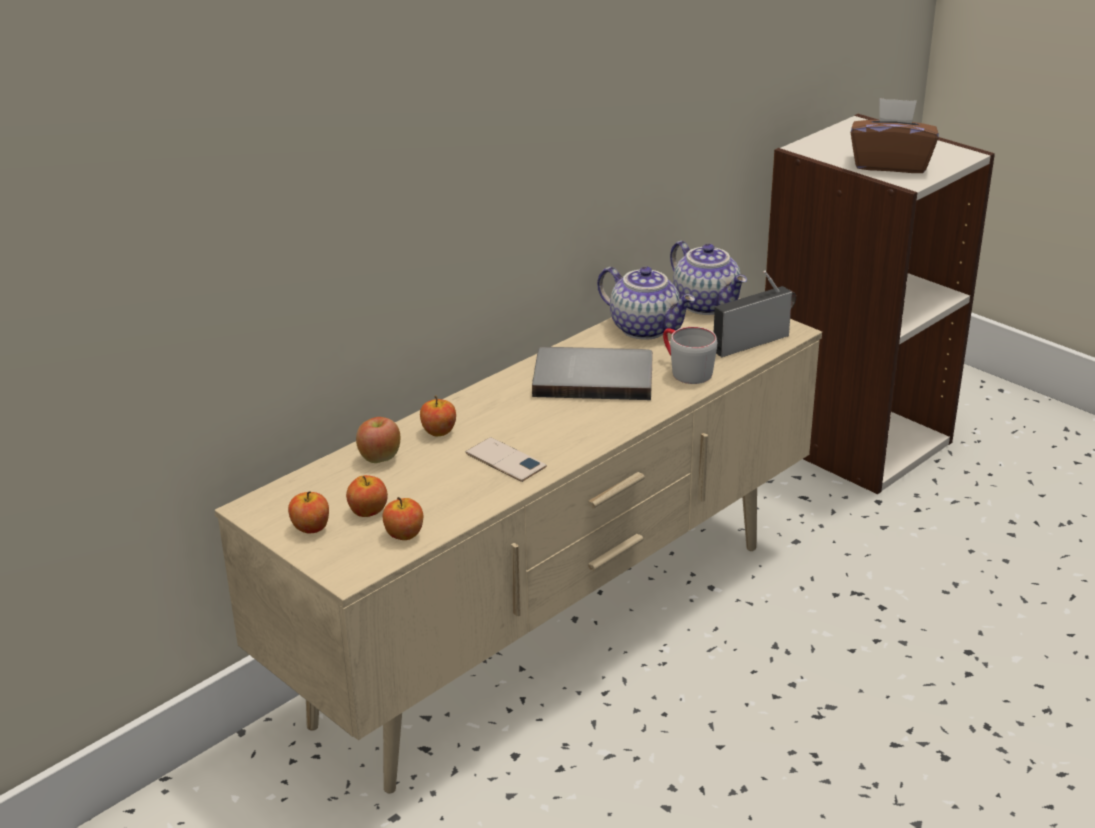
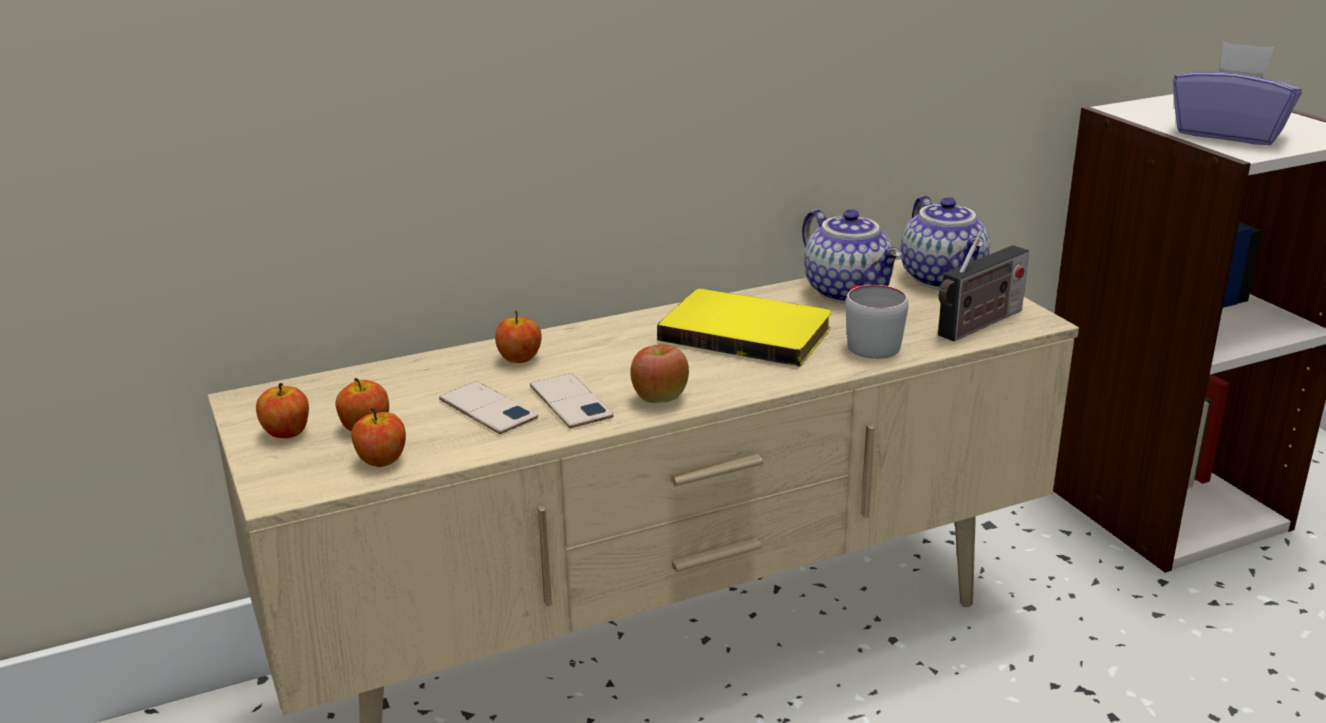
camera: 20 degrees right, 5 degrees down
apple [356,417,400,463] -> apple moved to [630,344,689,403]
grey book [532,347,653,400] -> yellow book [657,289,831,367]
radio [714,271,796,357] -> radio turned 150 degrees clockwise [938,230,1029,341]
brown tissue box [851,98,938,173] -> purple tissue box [1173,42,1302,145]
none -> phone [439,381,538,434]

